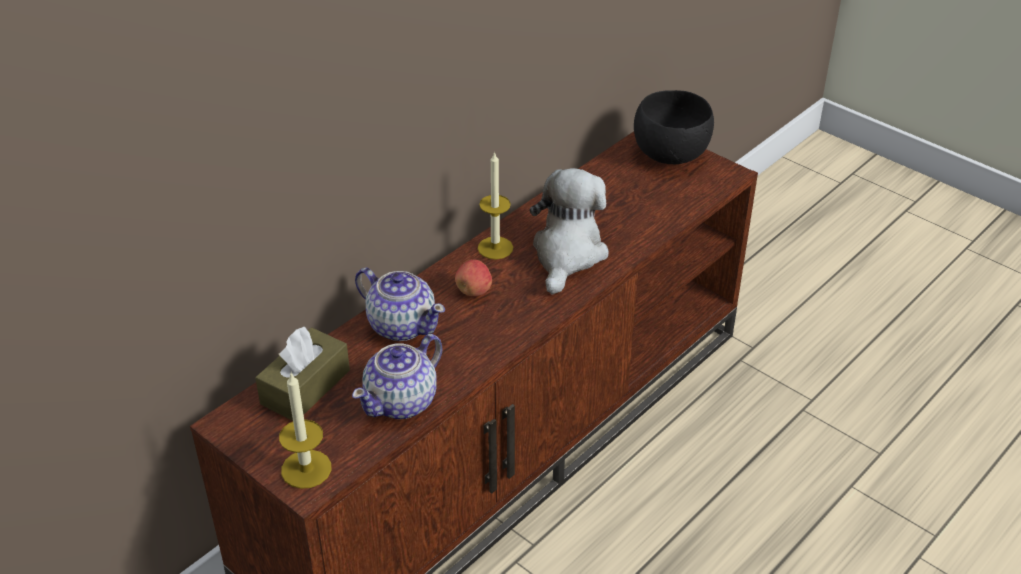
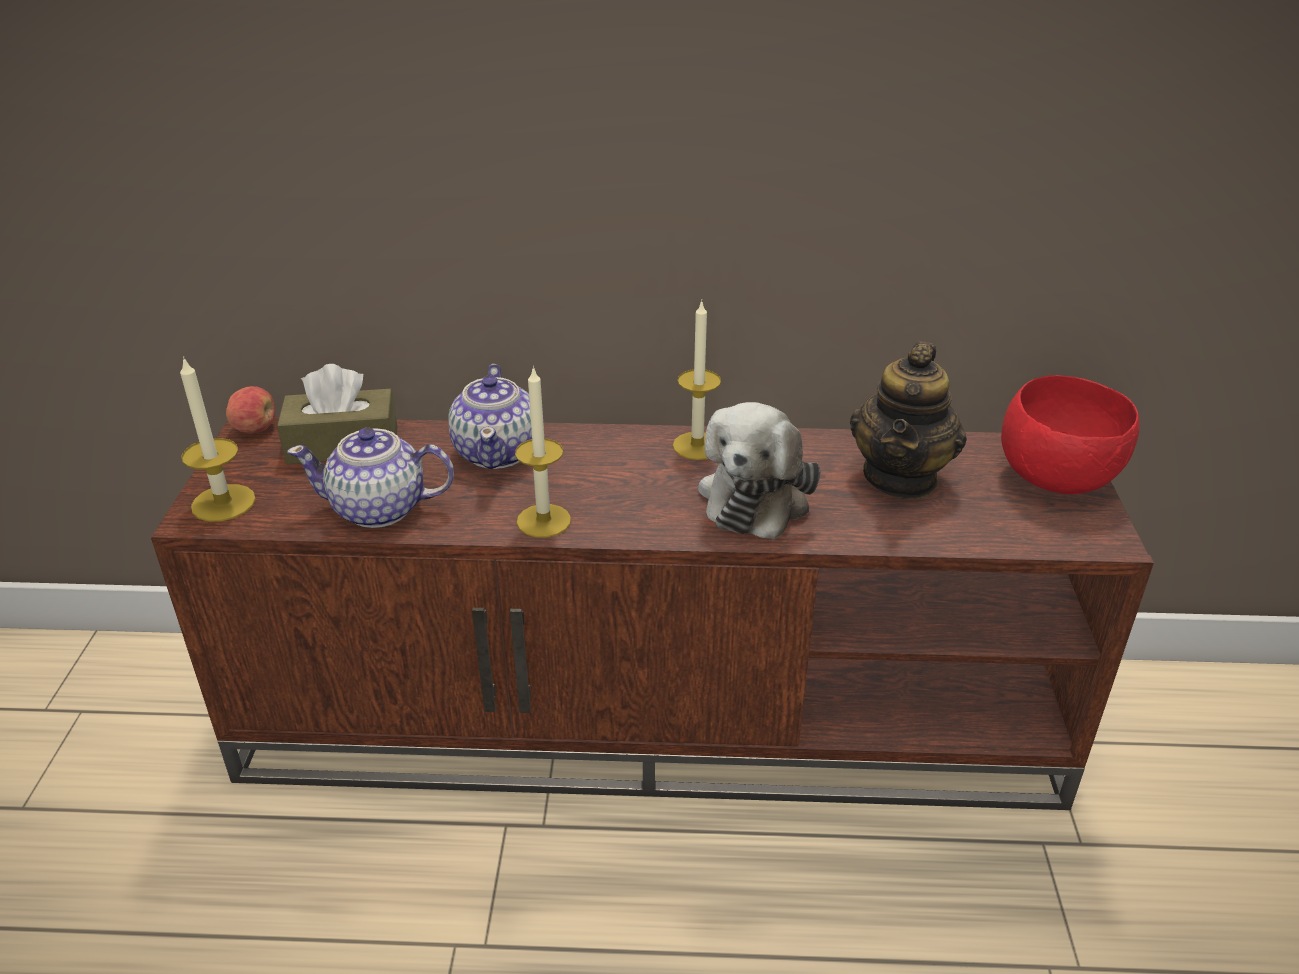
camera: 50 degrees right, 5 degrees down
apple [455,260,492,296] -> apple moved to [226,386,275,433]
plush toy [529,168,609,294] -> plush toy turned 135 degrees clockwise [698,402,821,540]
black bowl [634,90,714,164] -> red bowl [1001,375,1139,494]
none -> candle [515,366,571,538]
none -> teapot [850,341,967,499]

